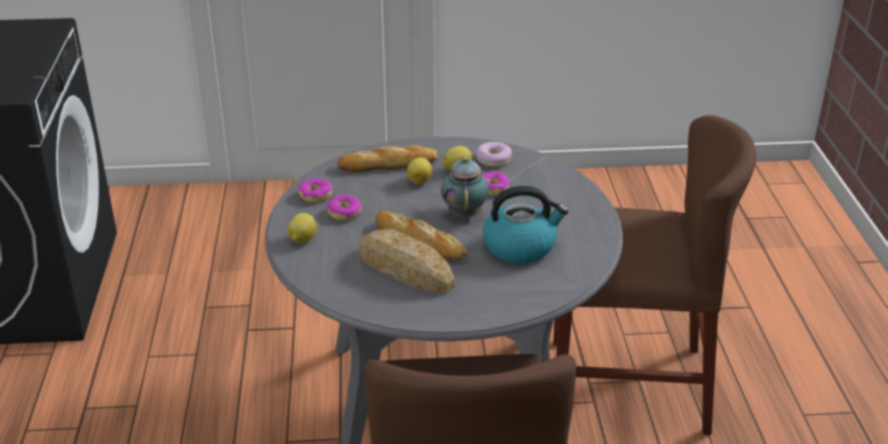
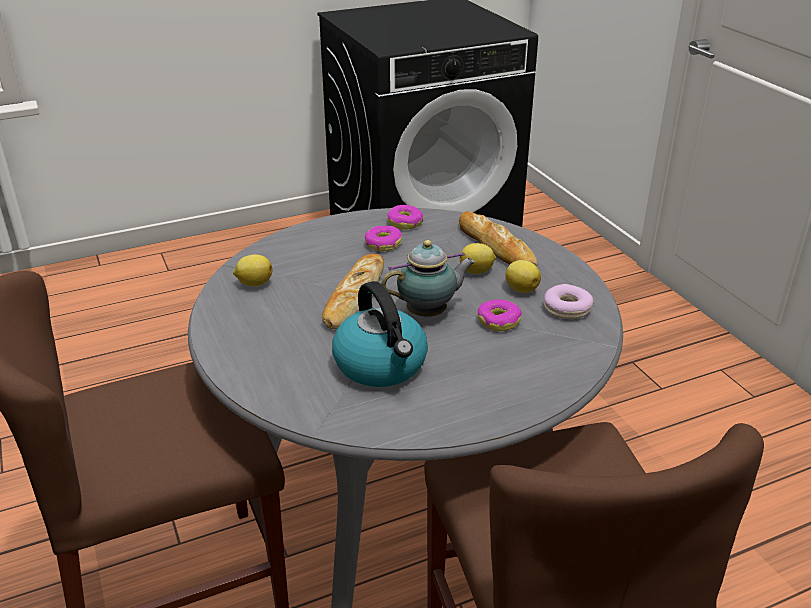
camera: 70 degrees right, 0 degrees up
lemon [288,213,317,243] -> lemon moved to [233,254,273,286]
bread [359,229,455,293] -> none

